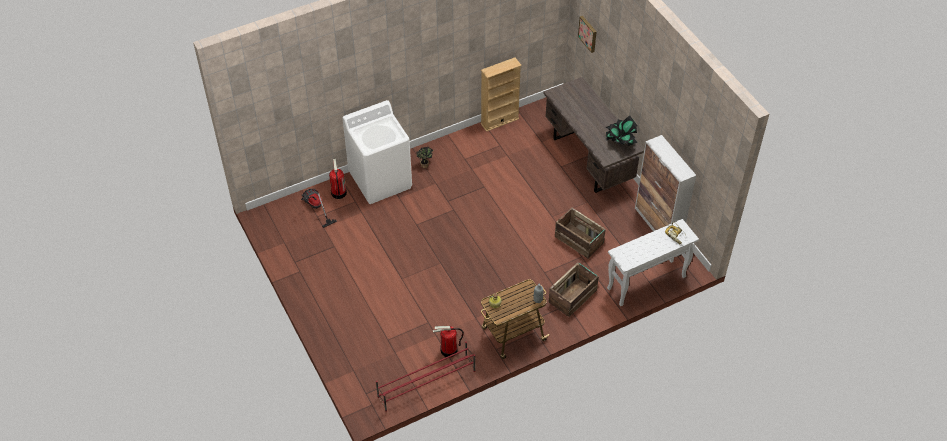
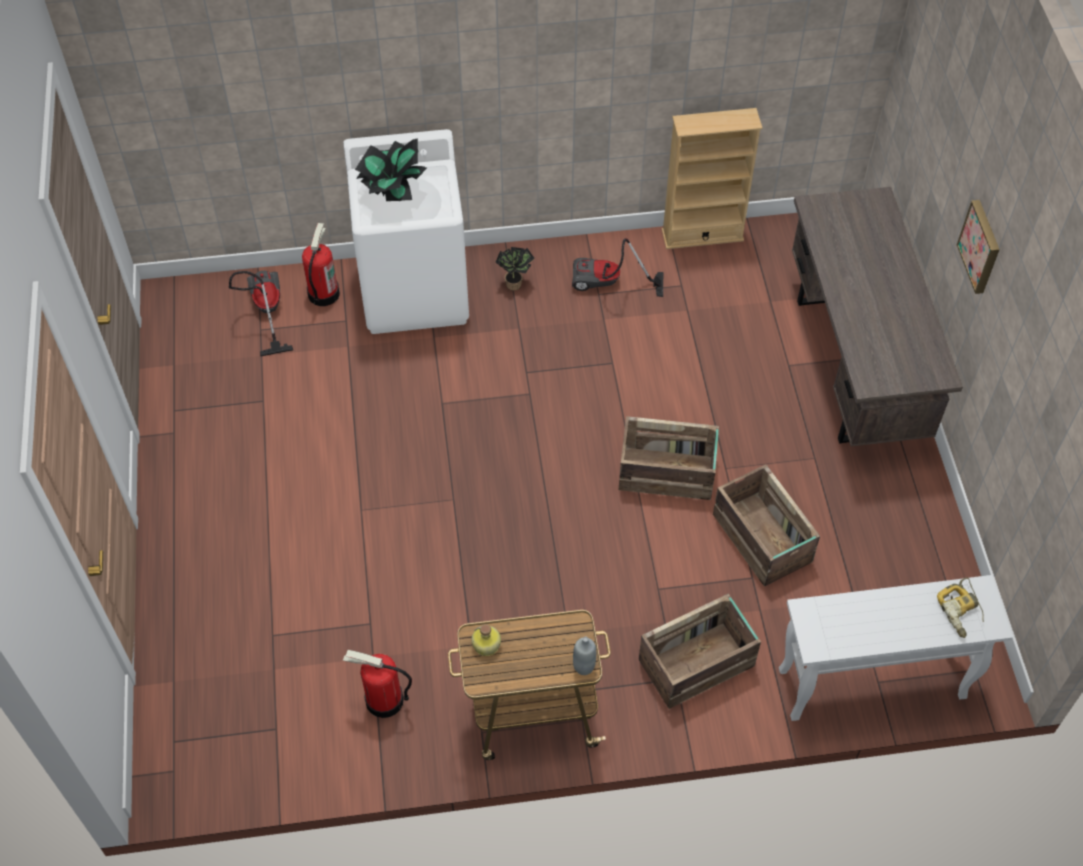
camera: 20 degrees right, 5 degrees up
red shoe rack [376,341,475,412] -> none
picture [578,16,596,53] -> picture moved to [957,200,1000,294]
potted plant [605,116,637,146] -> potted plant moved to [355,138,427,201]
cabinet [635,135,696,231] -> none
none -> vacuum cleaner [572,238,664,297]
none -> crate [619,416,719,500]

